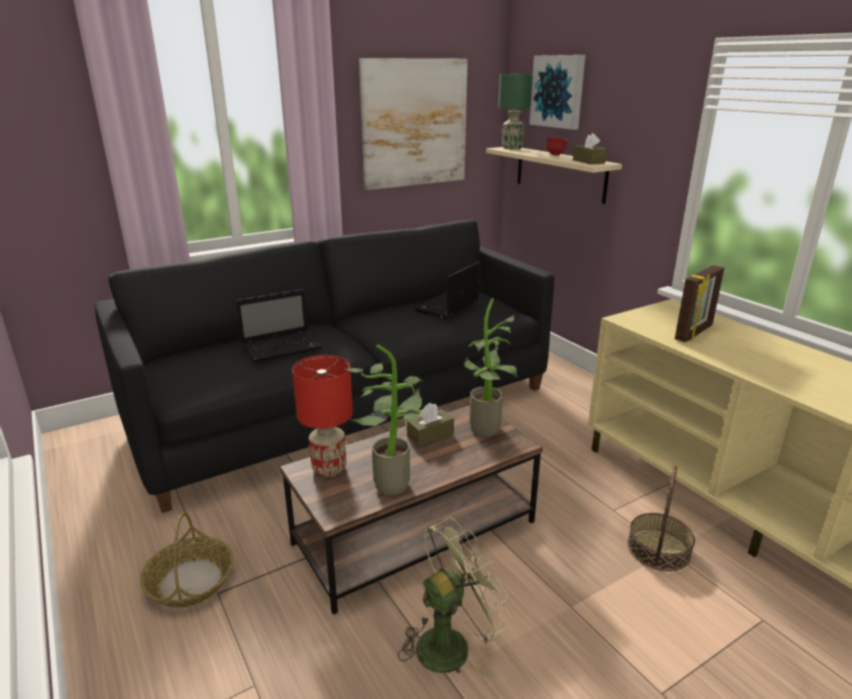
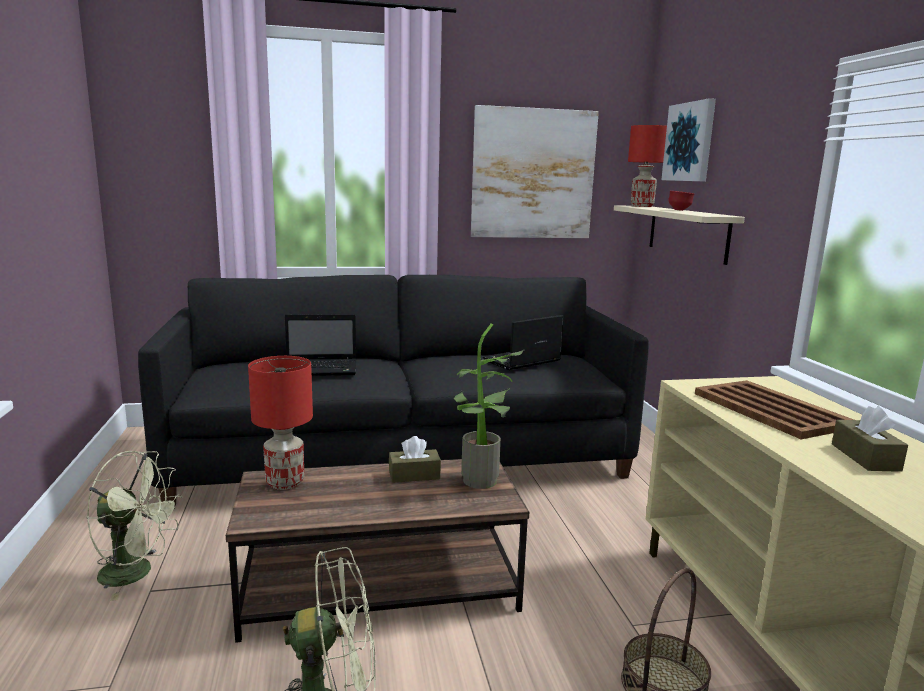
camera: 20 degrees right, 10 degrees down
basket [140,512,234,607] -> green fan [86,451,183,601]
potted plant [343,344,424,495] -> none
green table lamp [498,74,533,150] -> red table lamp [628,125,667,207]
brown tissue box [573,133,607,164] -> brown tissue box moved to [832,406,908,472]
picture frame [675,265,724,342] -> brown tray [695,380,854,439]

